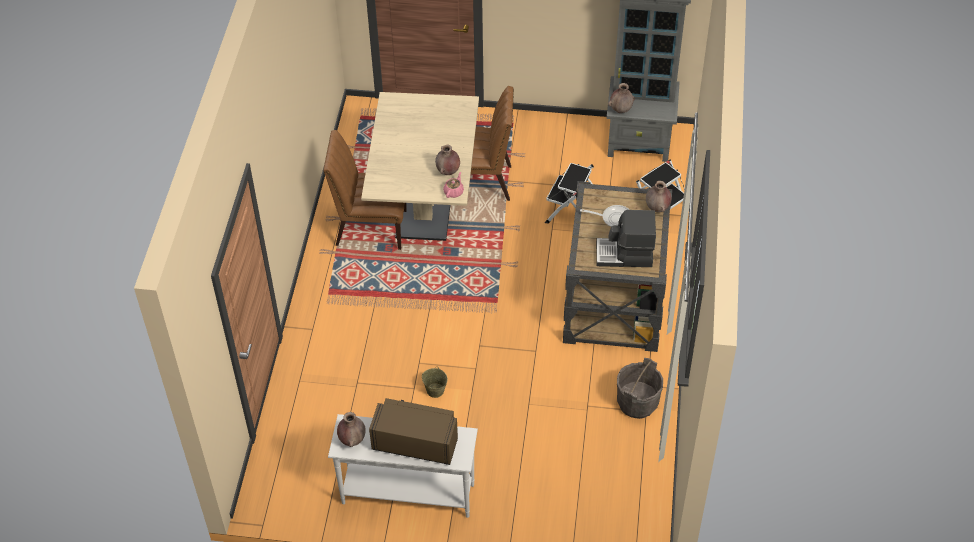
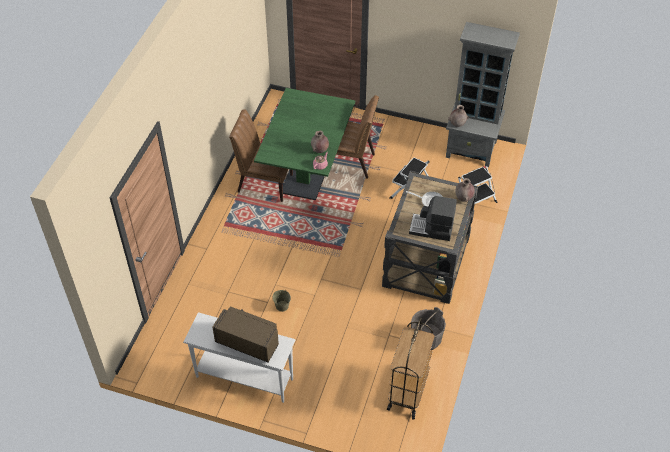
camera: 10 degrees right, 0 degrees up
brown vase [337,412,366,447] -> none
beige dining table [361,92,479,241] -> green dining table [254,88,355,200]
none -> brown cart [387,318,435,420]

